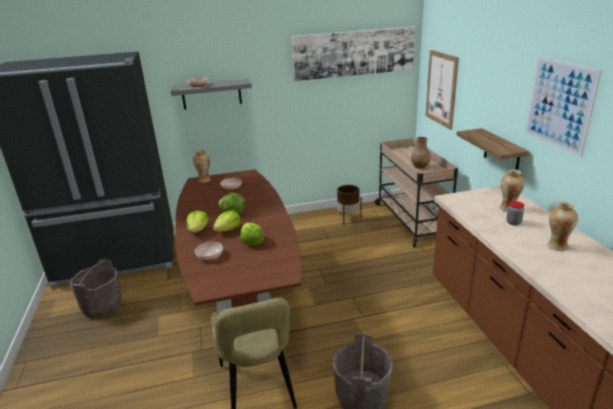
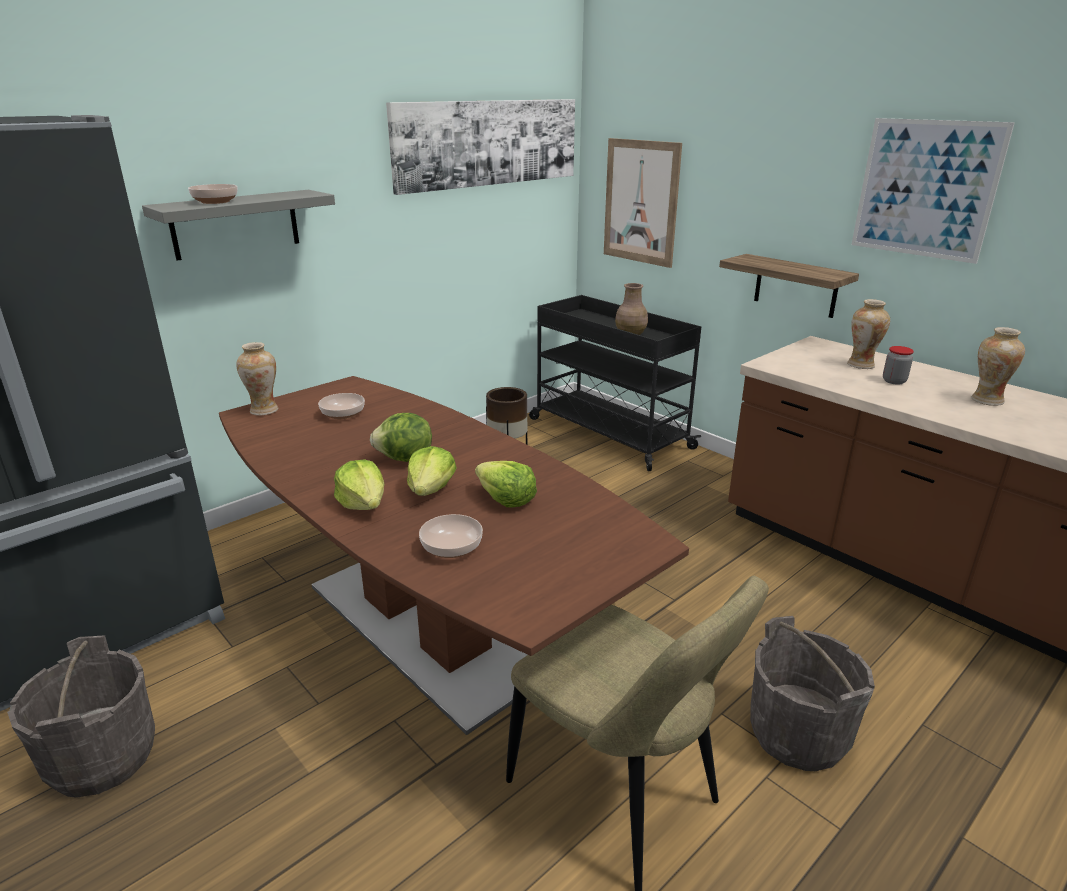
camera: 30 degrees left, 0 degrees up
beige cart [375,138,458,247] -> black cart [529,295,701,471]

